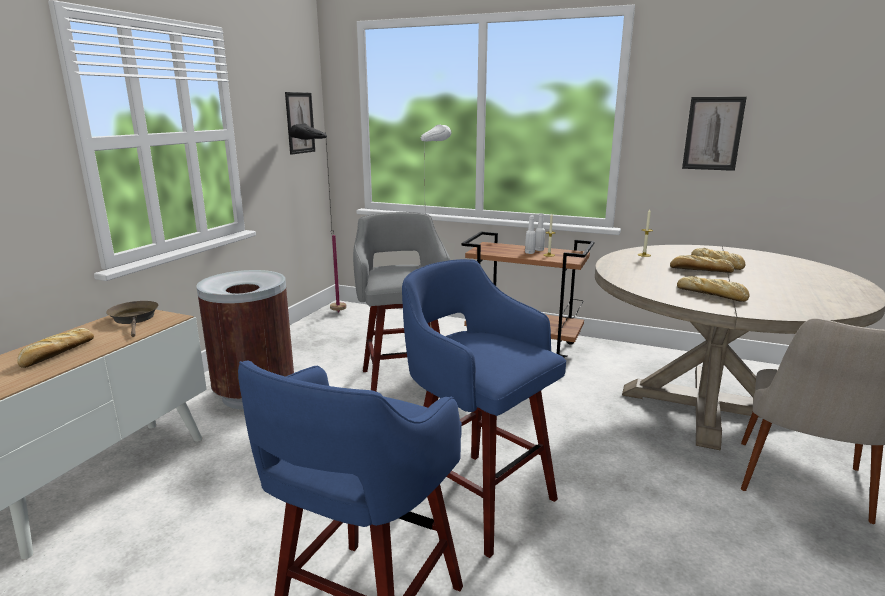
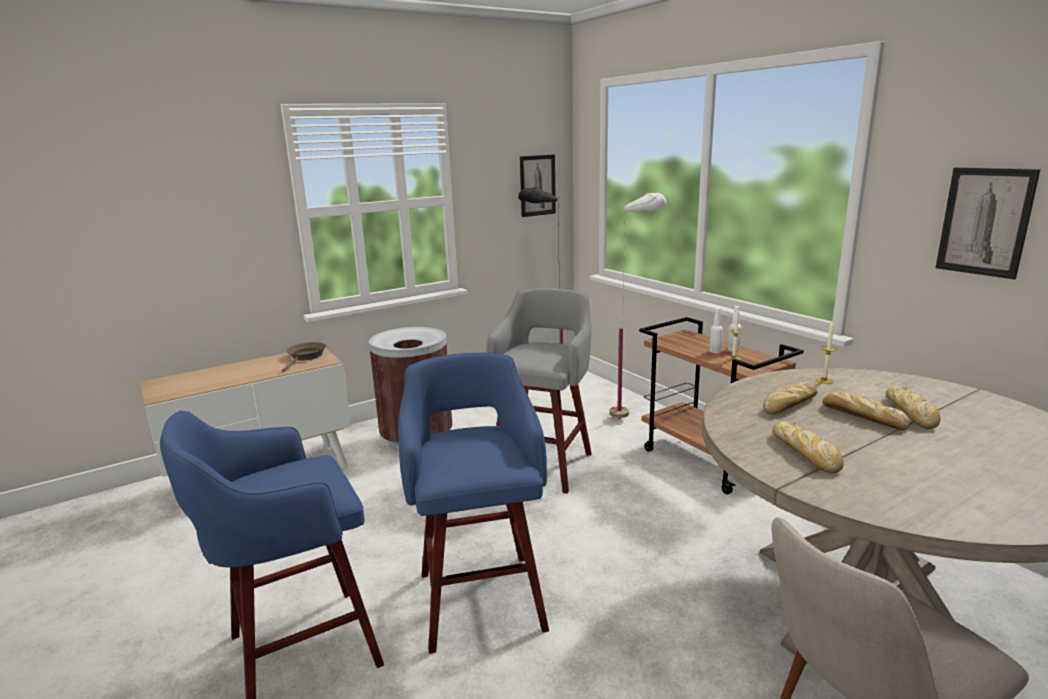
camera: 35 degrees right, 0 degrees up
bread [17,328,94,368] -> bread moved to [763,382,817,414]

